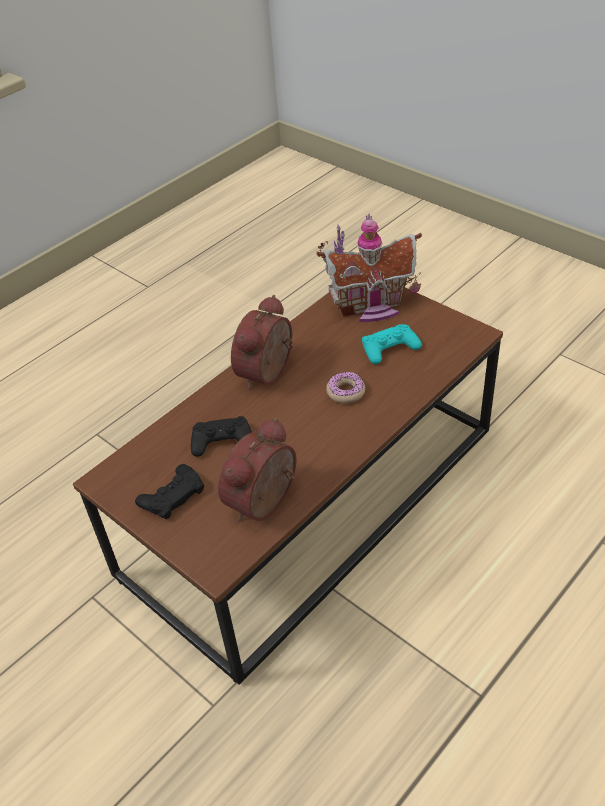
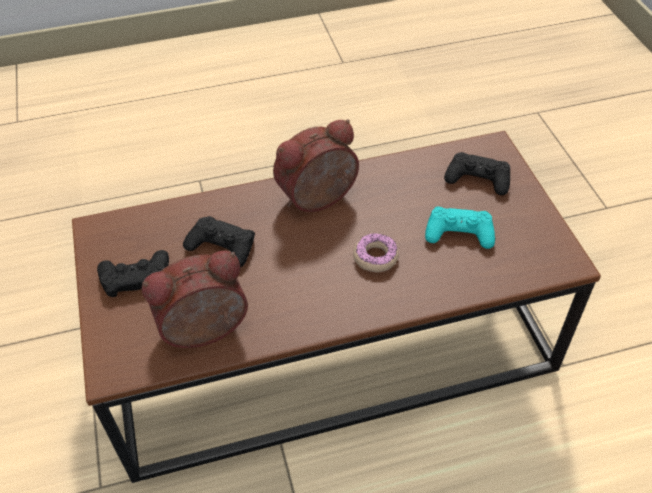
camera: 30 degrees right, 5 degrees up
toy house [316,214,422,322] -> black game controller [444,152,510,195]

